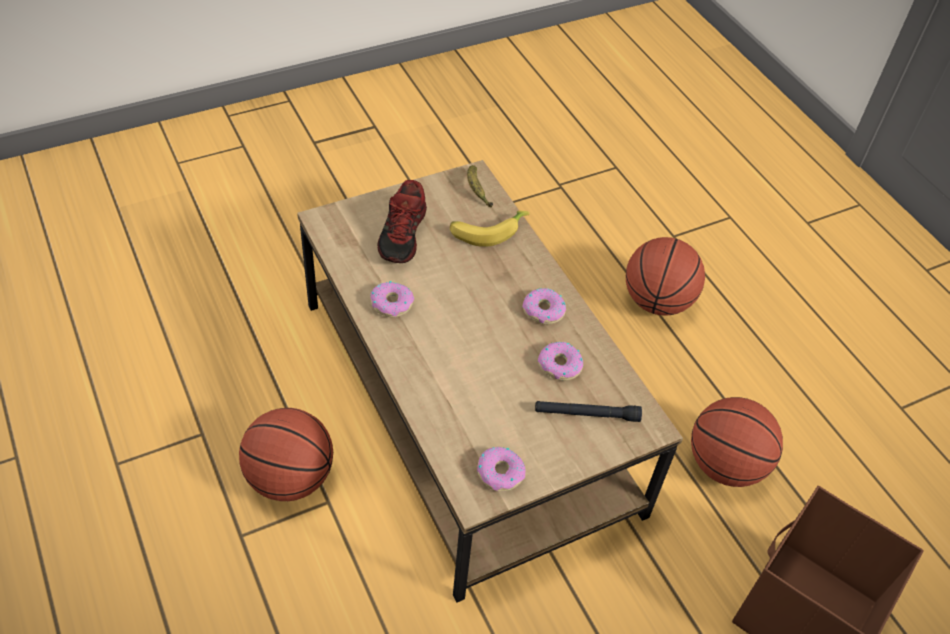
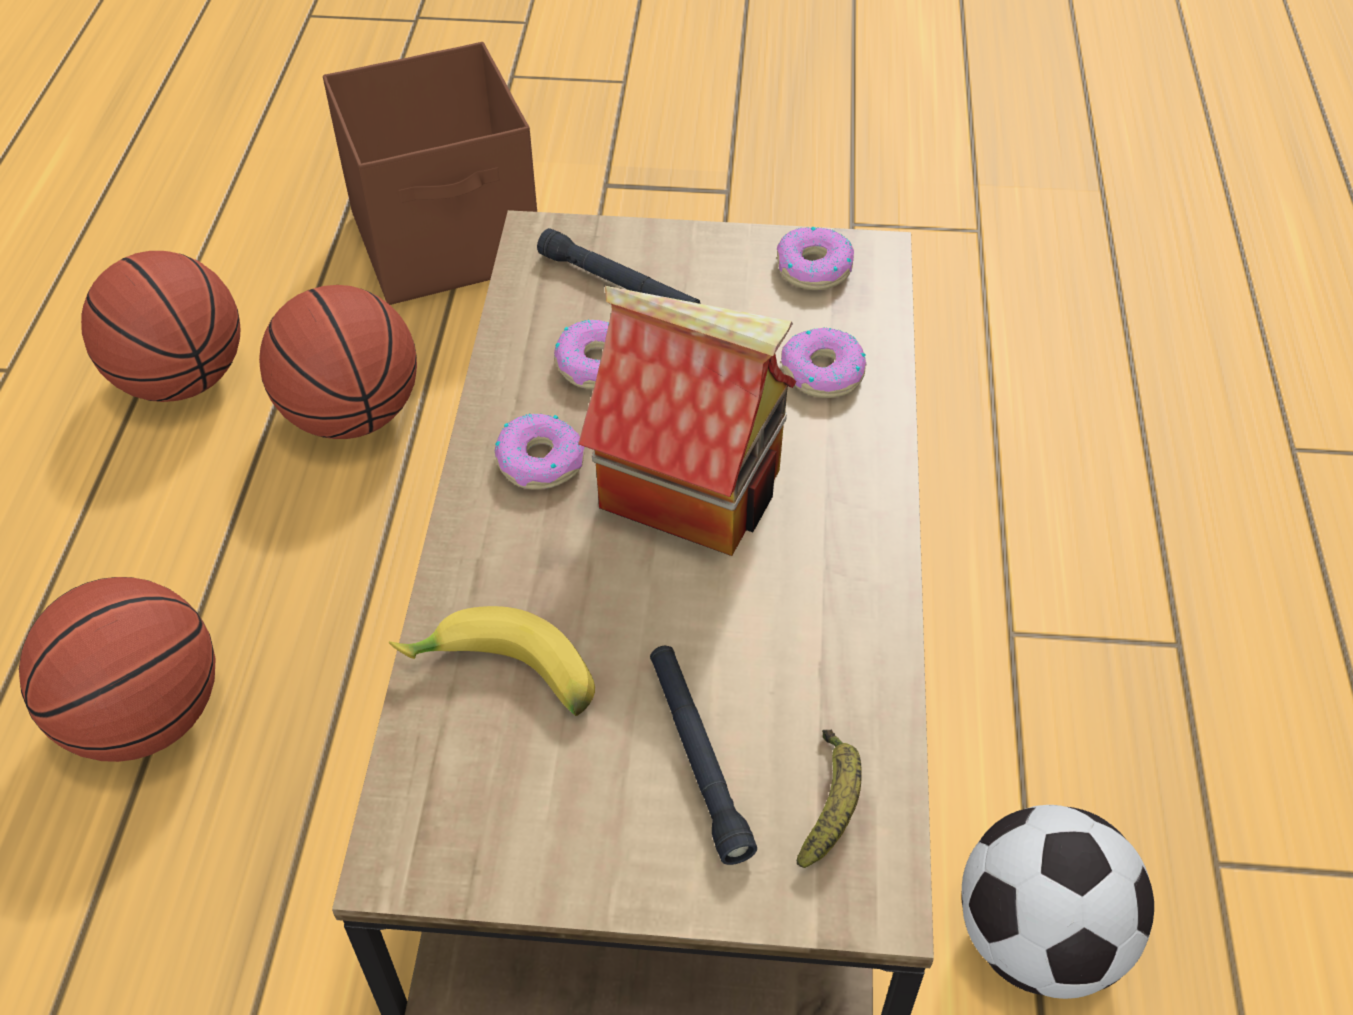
camera: 145 degrees left, 0 degrees up
basketball [239,408,333,501] -> basketball moved to [81,251,240,402]
donut [370,281,414,318] -> donut moved to [781,328,866,398]
shoe [377,180,427,263] -> black flashlight [650,646,757,865]
banana [467,165,493,207] -> banana moved to [797,730,862,868]
none -> toy house [578,286,797,556]
none -> football [961,805,1154,999]

